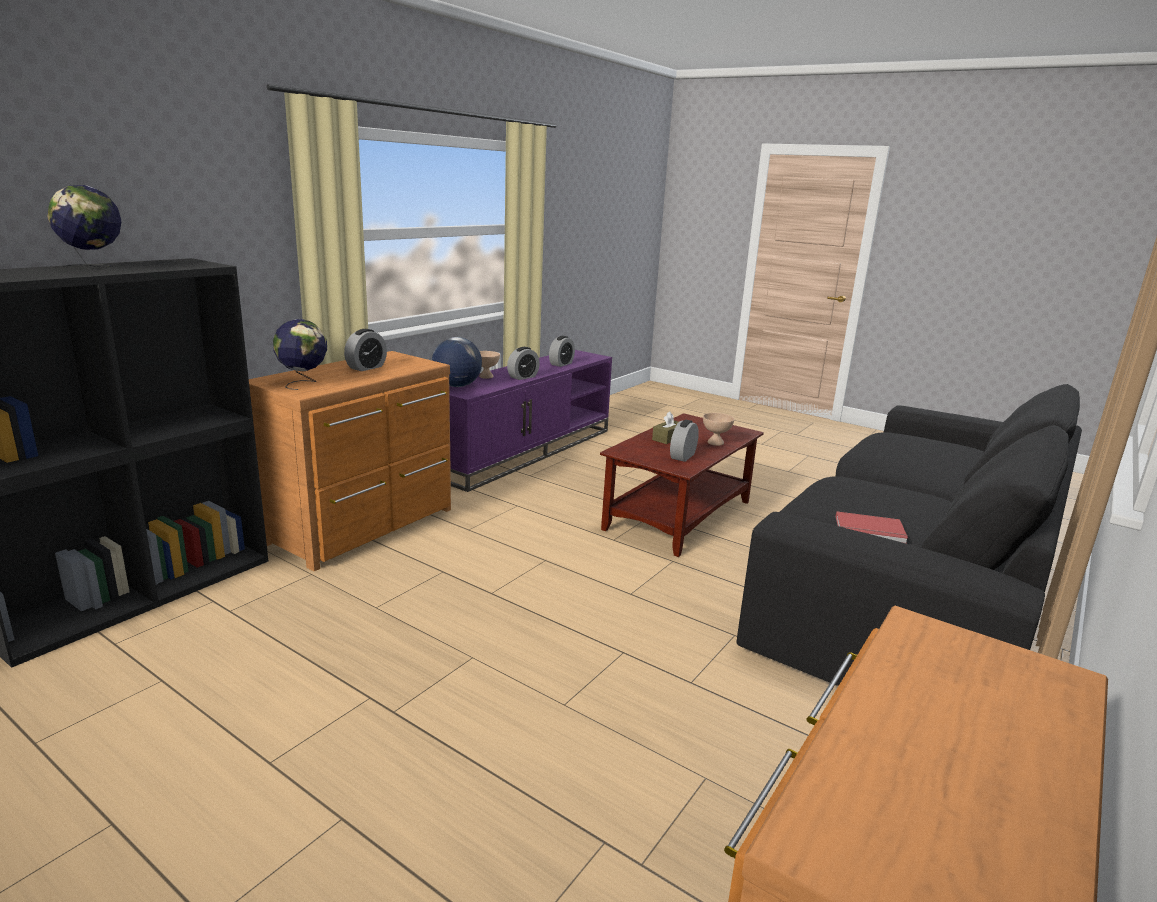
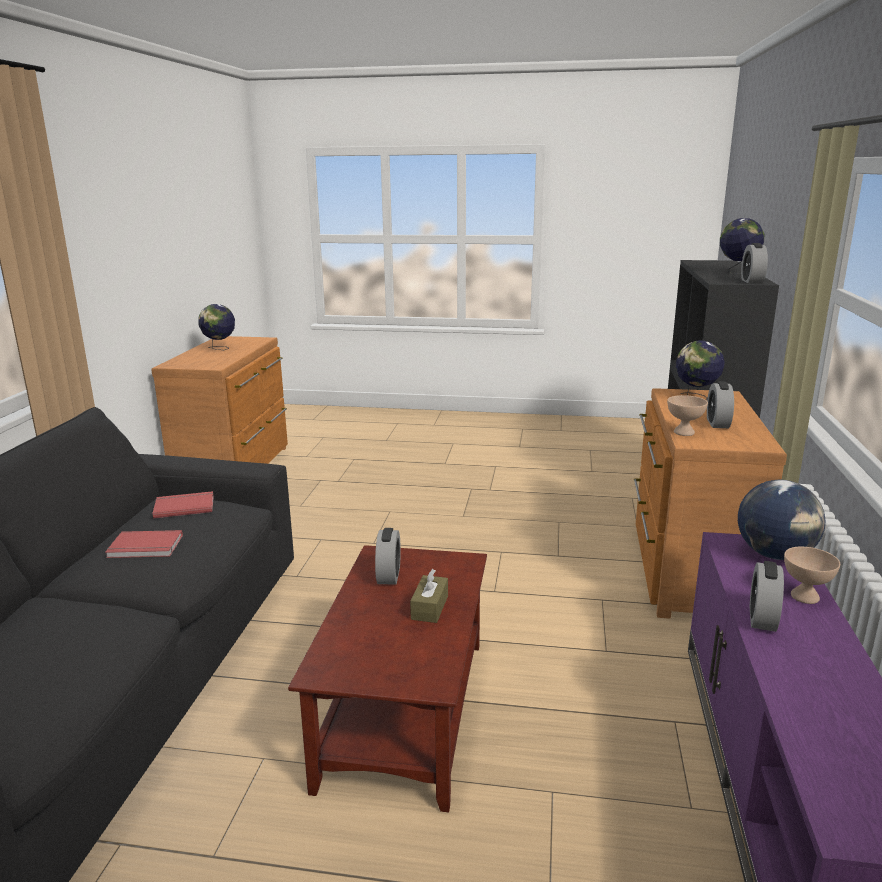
camera: 155 degrees right, 0 degrees up
alarm clock [549,336,575,367] -> alarm clock moved to [741,243,768,284]
beige bowl [703,413,734,446] -> beige bowl moved to [667,395,708,436]
none -> red book [105,530,183,558]
none -> globe [198,304,235,350]

